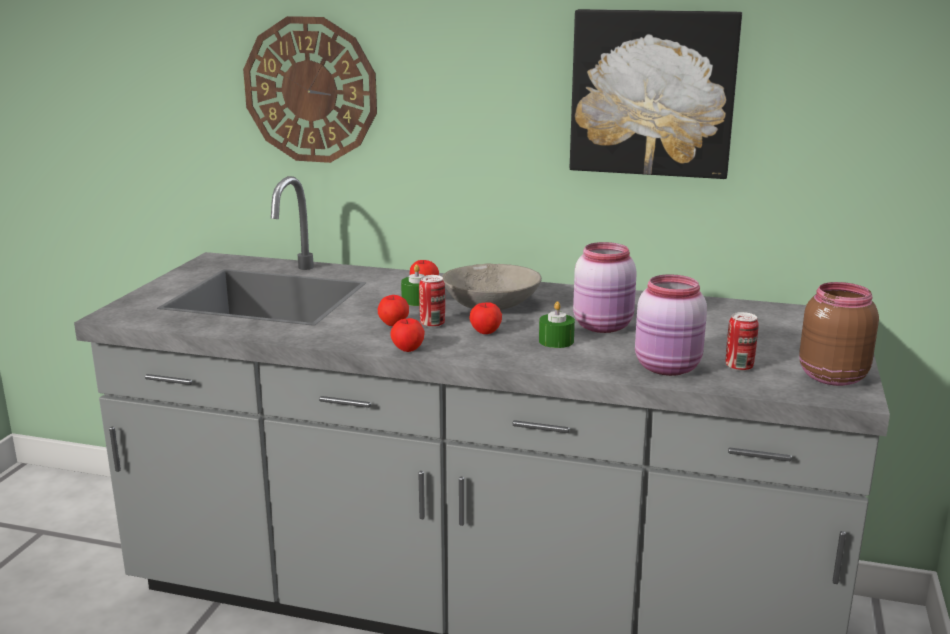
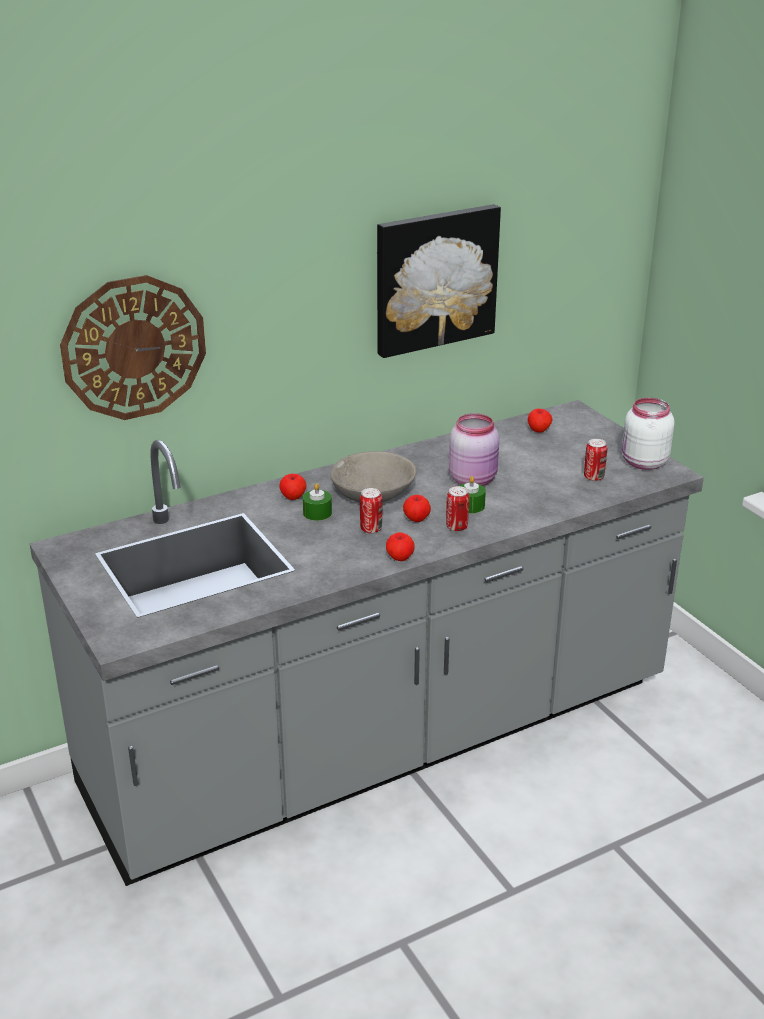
camera: 45 degrees left, 10 degrees up
apple [378,295,409,326] -> apple moved to [528,409,553,433]
pink jar [635,274,707,376] -> none
brown jar [799,282,879,386] -> white jar [622,398,675,470]
none -> can [446,486,469,532]

